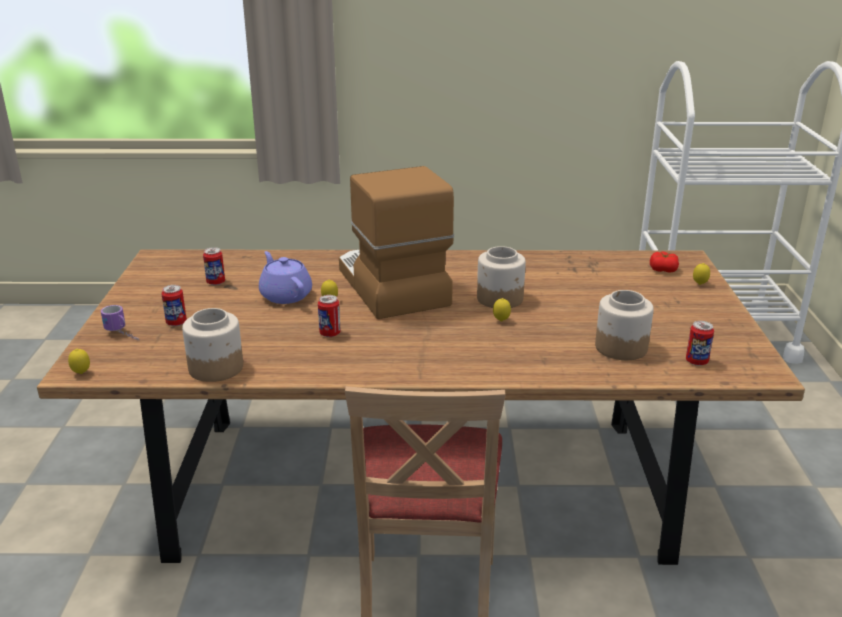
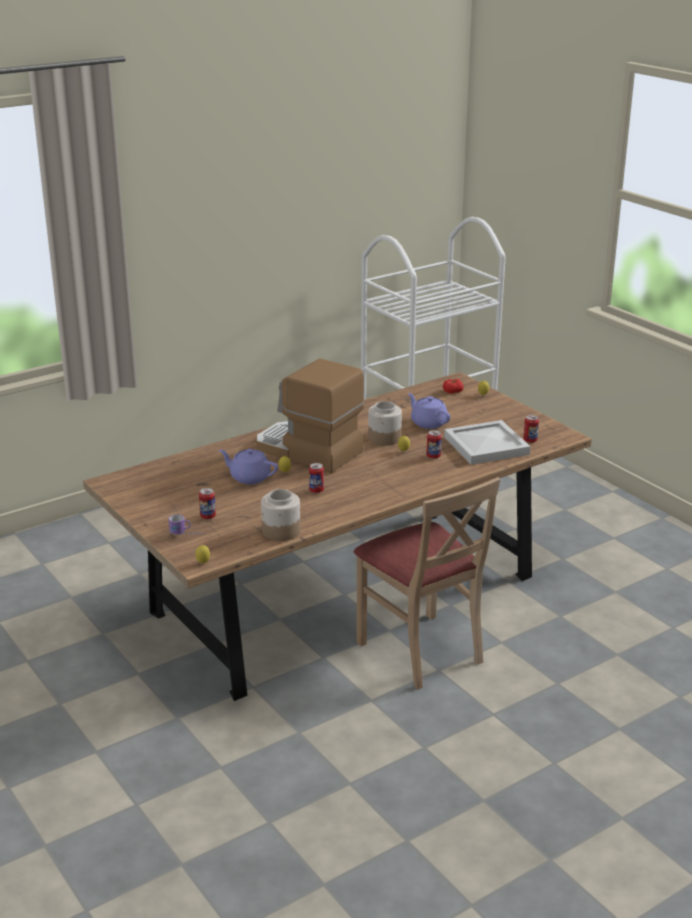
camera: 35 degrees left, 0 degrees up
can [203,247,225,285] -> can moved to [427,430,442,459]
jar [595,290,654,360] -> white tray [444,420,531,465]
none -> purple teapot [408,393,450,429]

